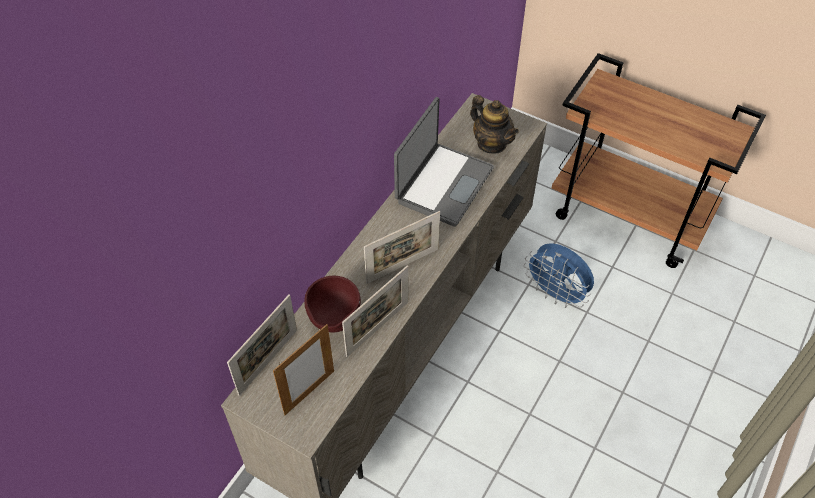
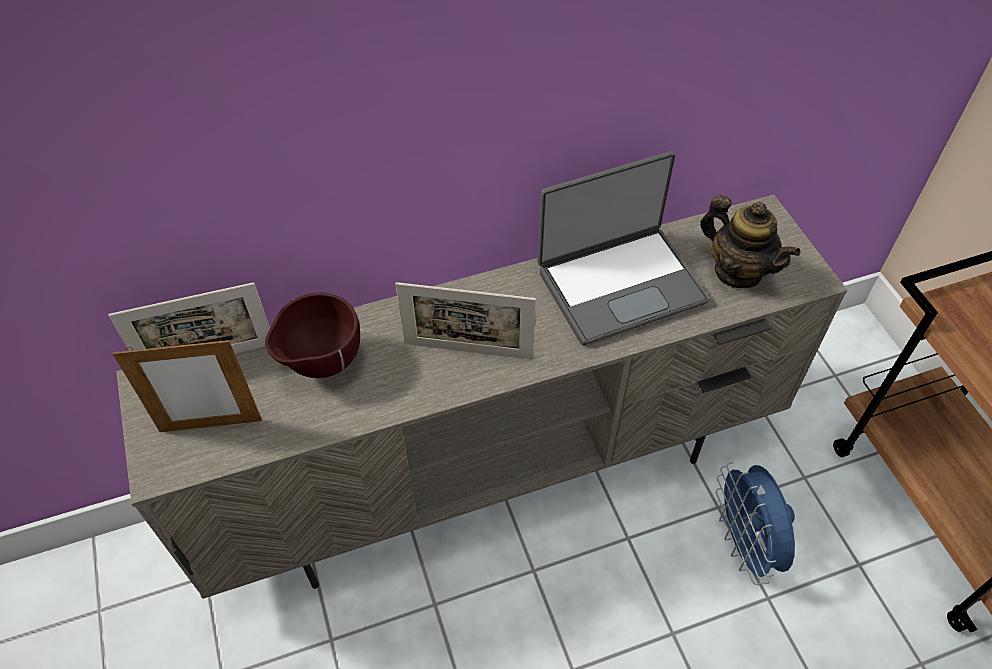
camera: 40 degrees right, 0 degrees up
picture frame [342,265,408,357] -> none
teapot [470,95,519,154] -> teapot turned 45 degrees counterclockwise [700,195,801,288]

